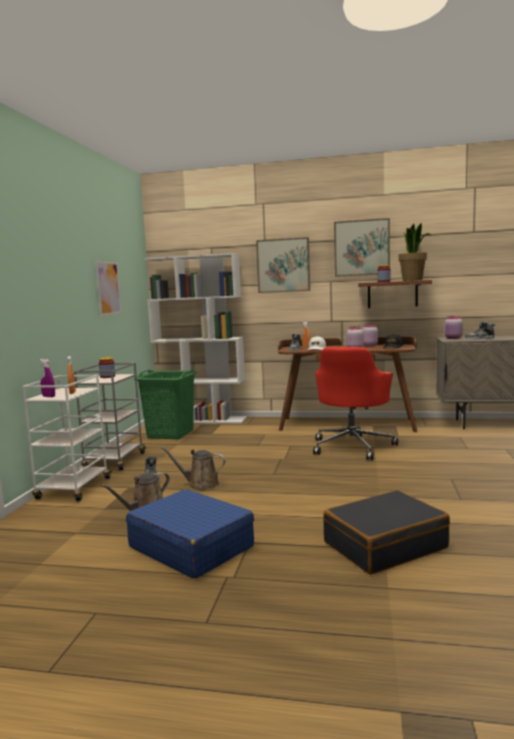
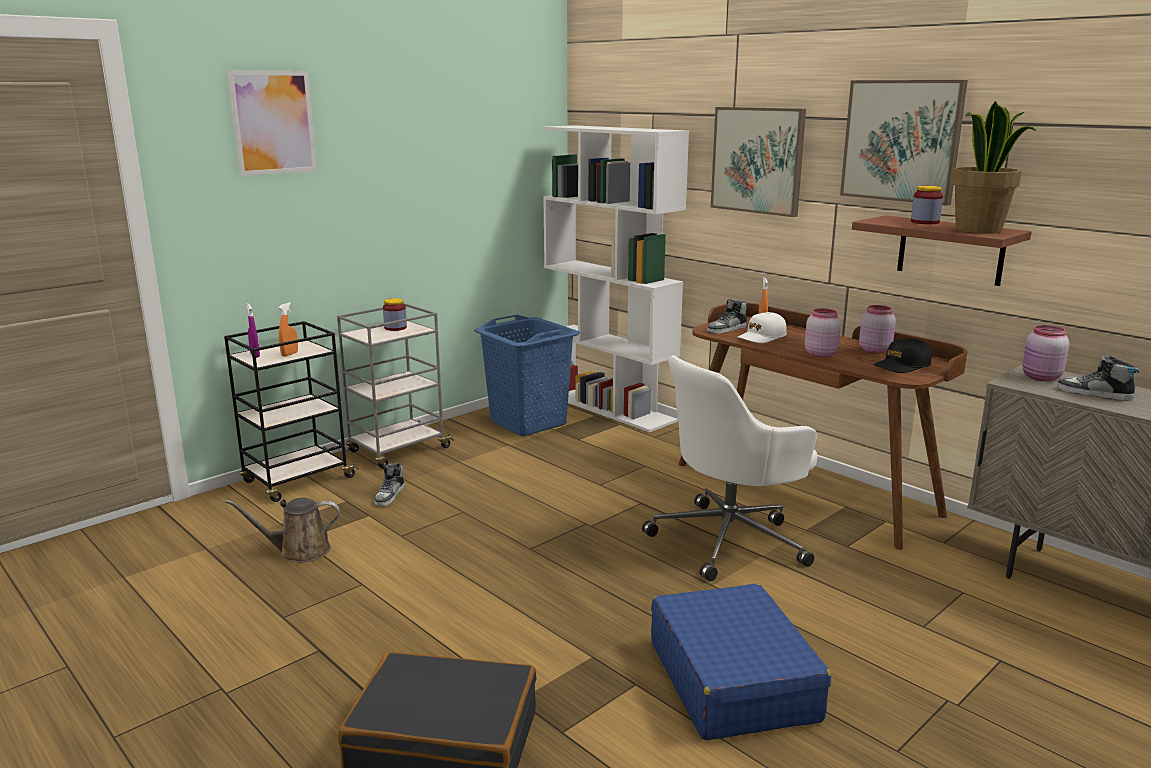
camera: 35 degrees right, 10 degrees up
white cart [22,375,112,501] -> black cart [224,321,359,502]
picture [95,260,122,316] -> picture moved to [227,70,317,176]
blue suitcase [126,489,254,579] -> blue suitcase moved to [651,584,831,740]
green laundry basket [134,370,198,439] -> blue laundry basket [474,315,580,436]
brown watering can [161,446,226,490] -> none
red office chair [313,347,398,460] -> white office chair [642,355,817,581]

